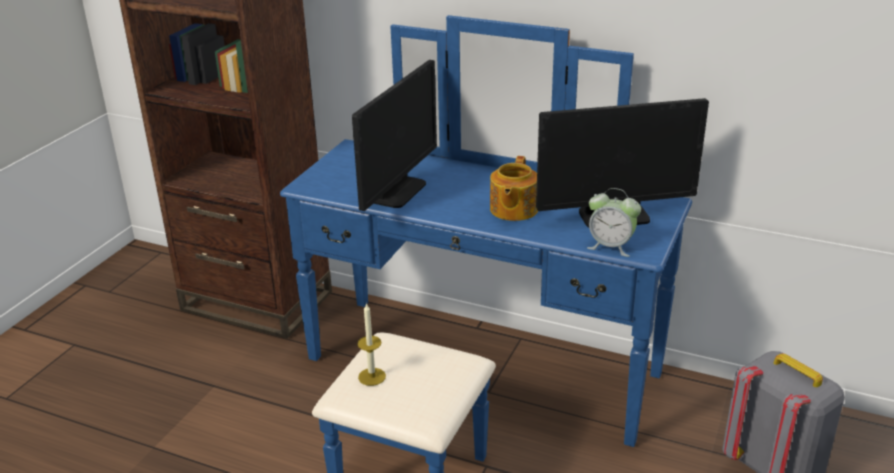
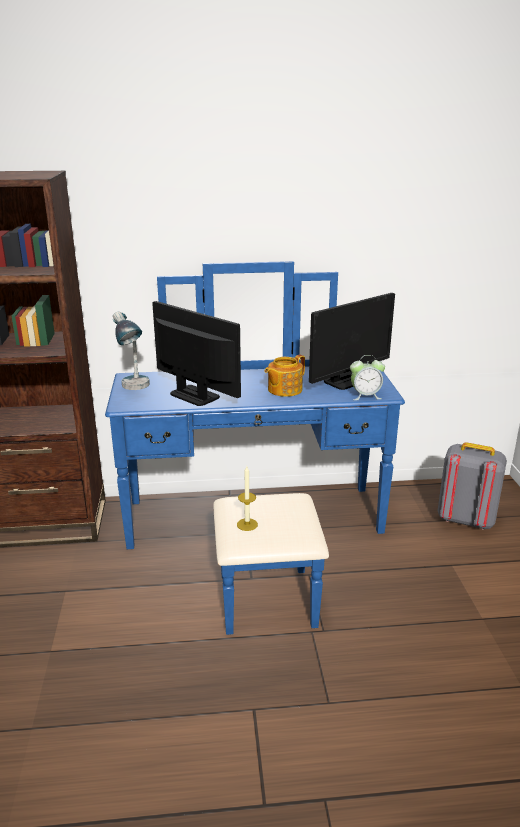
camera: 30 degrees left, 5 degrees down
monitor [352,60,437,211] -> monitor turned 45 degrees counterclockwise [152,301,241,406]
teapot [490,156,538,221] -> teapot turned 60 degrees clockwise [265,355,305,397]
none -> table lamp [113,311,150,390]

